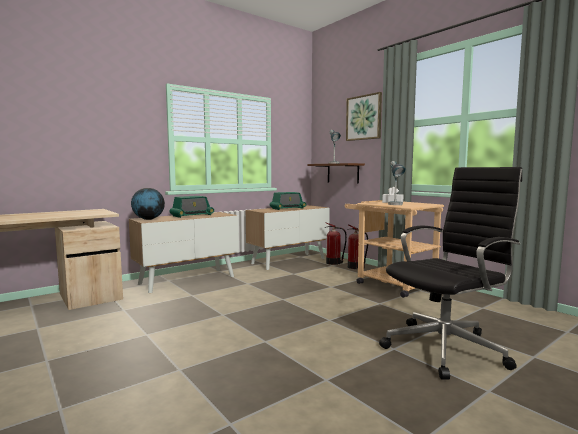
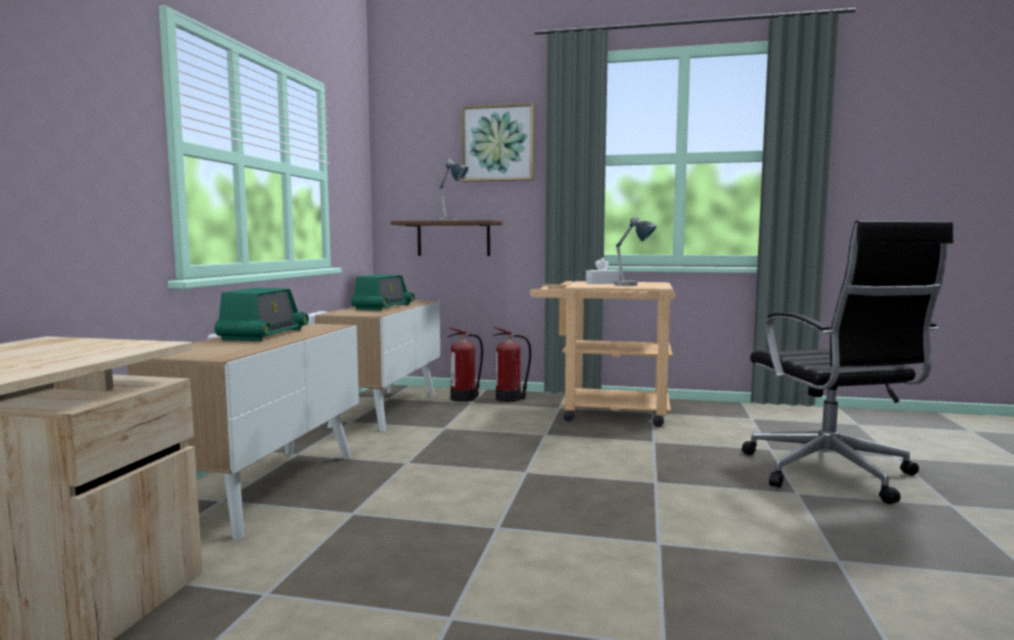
camera: 40 degrees left, 0 degrees up
globe [131,188,165,220] -> none
black office chair [379,167,522,380] -> black office chair turned 150 degrees clockwise [742,221,953,504]

